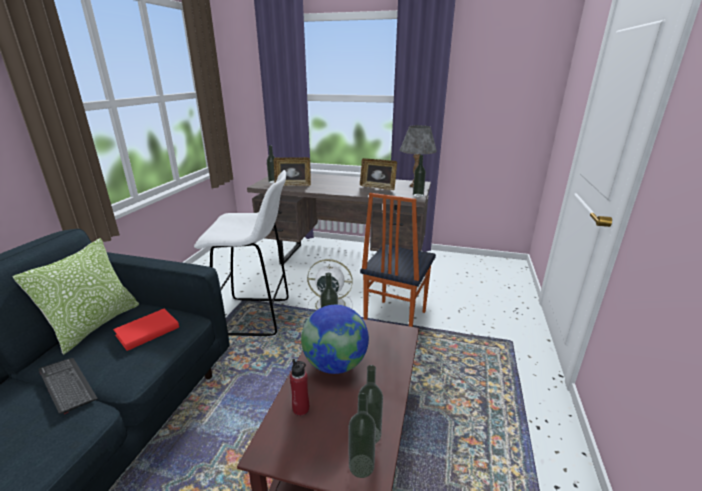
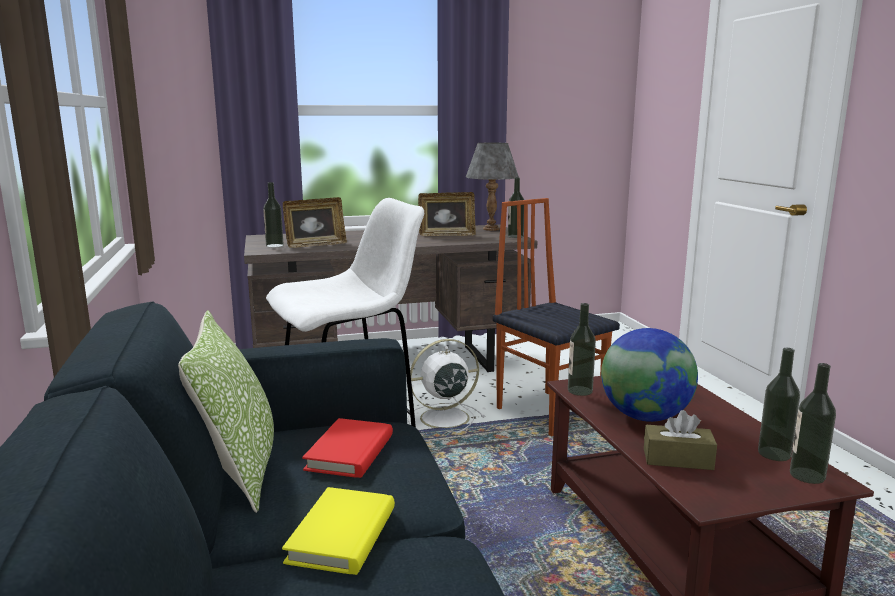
camera: 30 degrees left, 10 degrees down
keyboard [38,358,98,414] -> yellow book [282,487,395,575]
red bottle [290,359,309,416] -> brown tissue box [644,410,717,470]
chair [360,193,436,327] -> chair turned 150 degrees clockwise [493,198,620,436]

